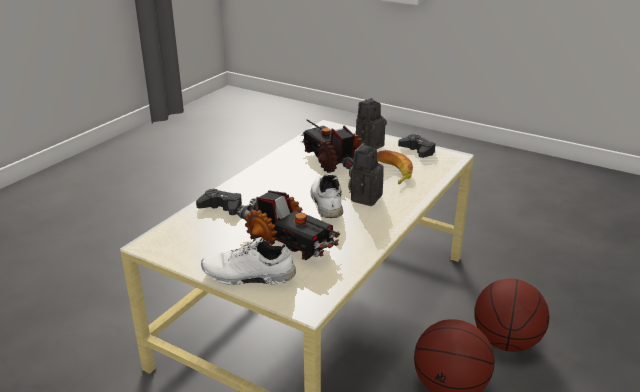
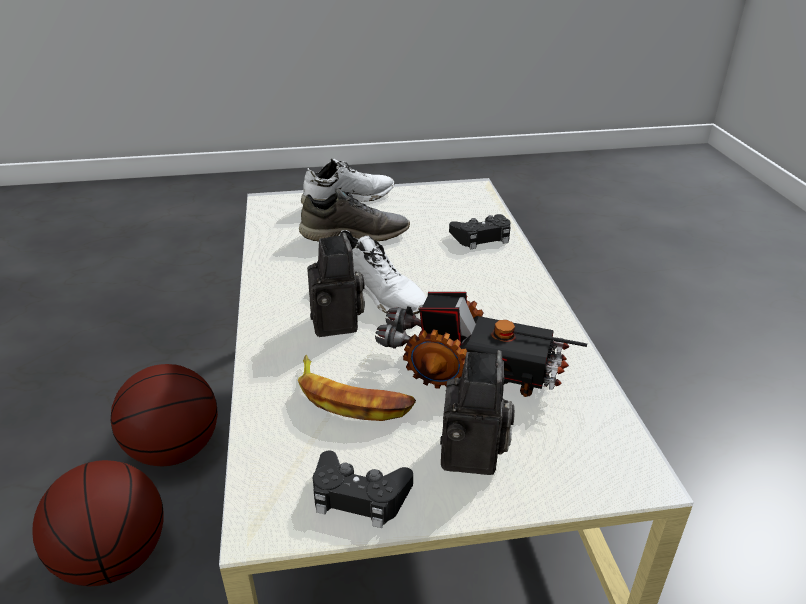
camera: 140 degrees right, 5 degrees up
toy truck [236,190,340,260] -> grey shoe [299,188,410,242]

